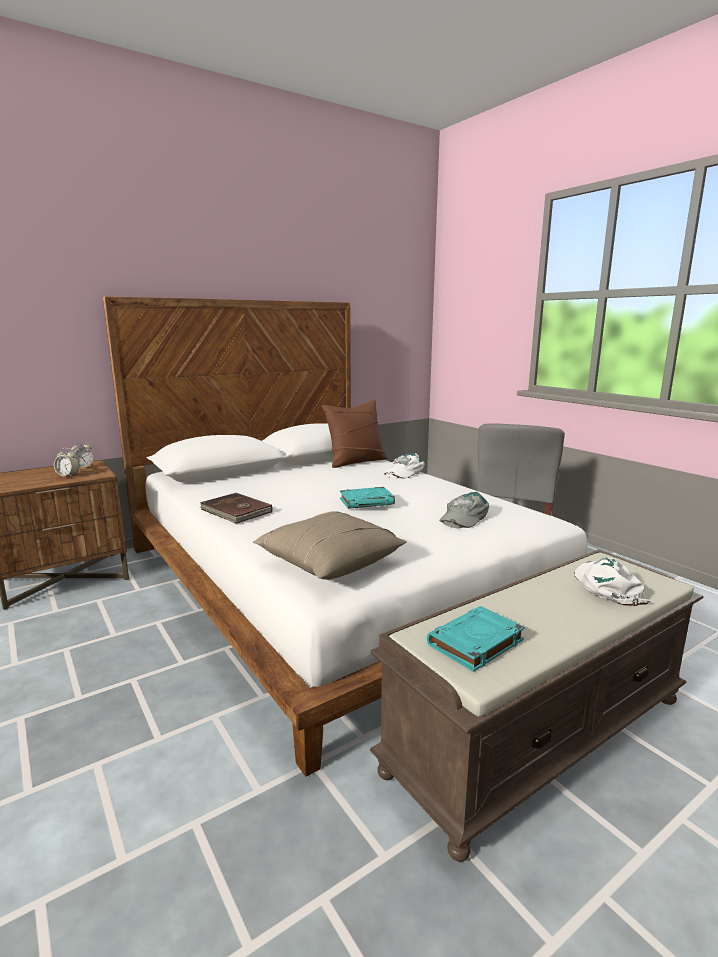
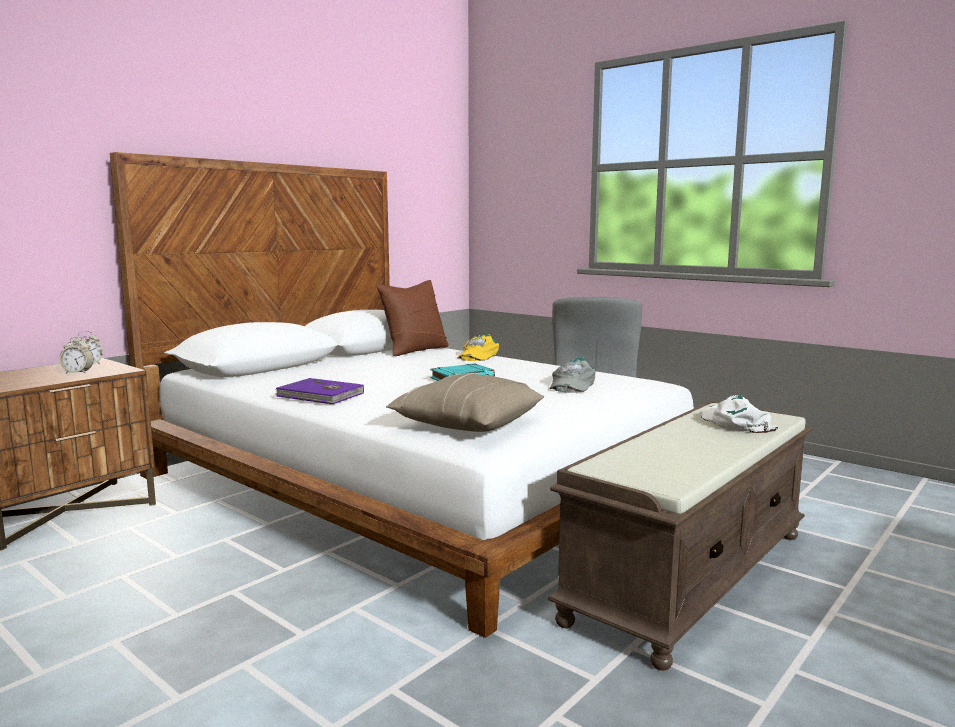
camera: 15 degrees left, 5 degrees down
brown book [200,493,272,524] -> purple book [275,378,364,404]
white cap [384,453,425,479] -> yellow cap [458,334,499,361]
turquoise book [427,606,525,672] -> none

